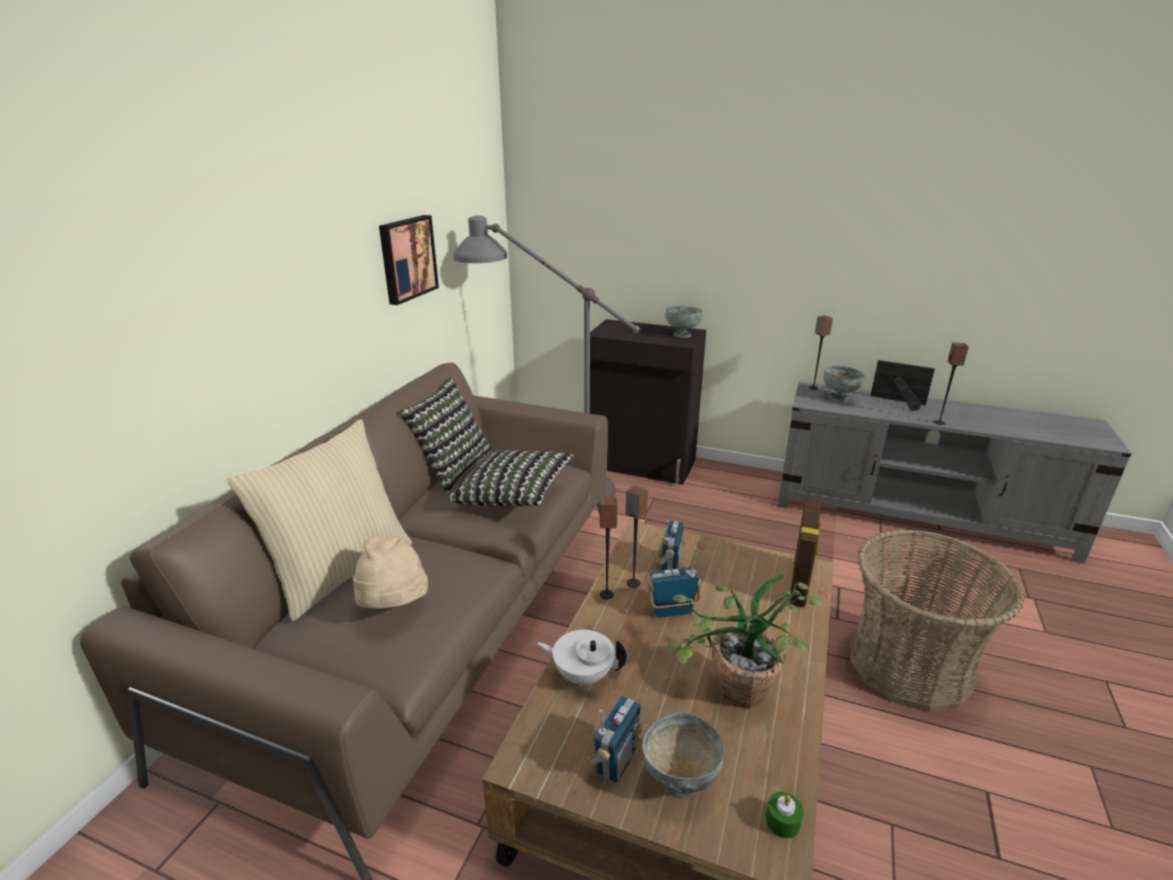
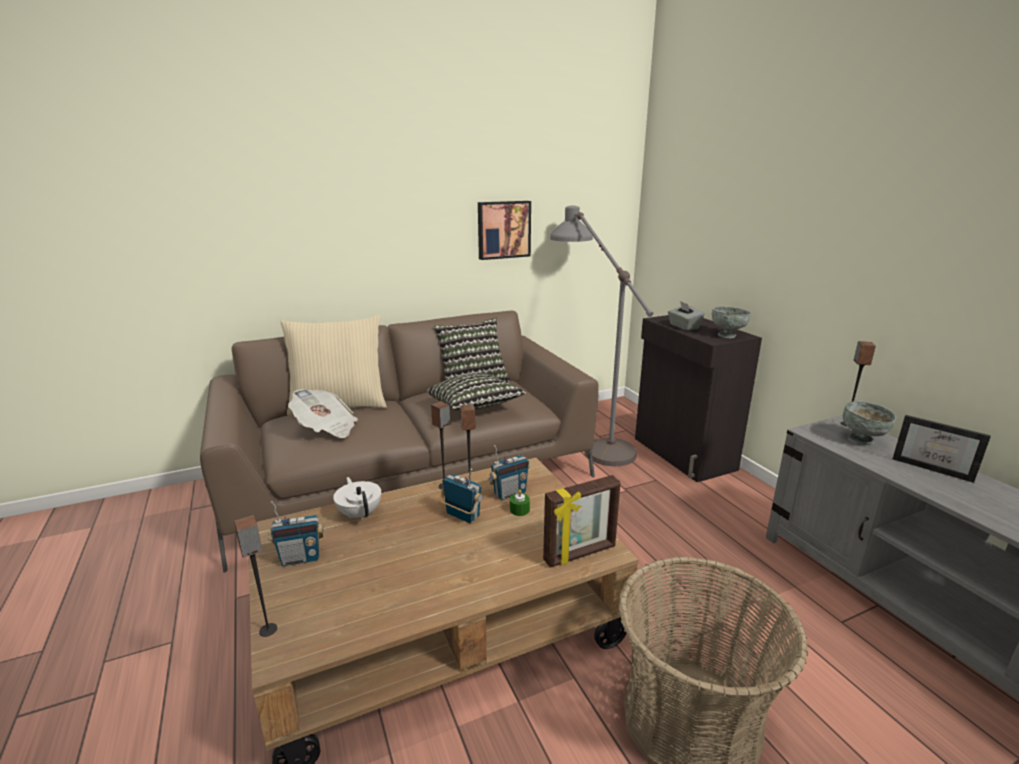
camera: 45 degrees right, 5 degrees down
beige hat [353,536,428,608] -> newspaper [288,389,358,438]
grey bowl [642,712,724,799] -> none
potted plant [668,574,823,709] -> none
green candle [765,792,803,838] -> green candle moved to [510,489,530,516]
picture frame [870,360,935,411] -> picture frame turned 150 degrees clockwise [893,415,991,483]
speaker [934,342,969,425] -> speaker moved to [234,515,277,637]
none -> grey tissue box [668,301,704,331]

